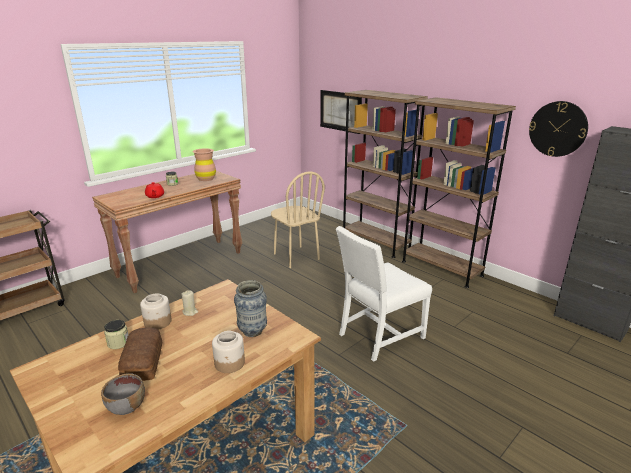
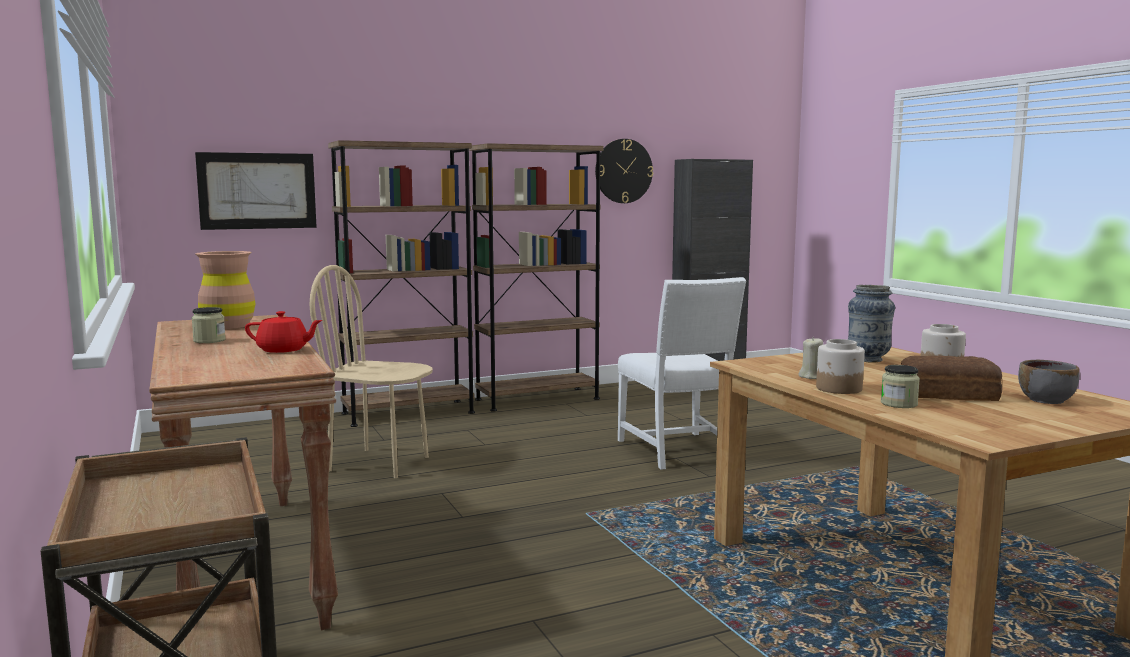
camera: 70 degrees left, 15 degrees down
beige chair [271,171,325,268] -> beige chair turned 150 degrees counterclockwise [310,265,433,478]

